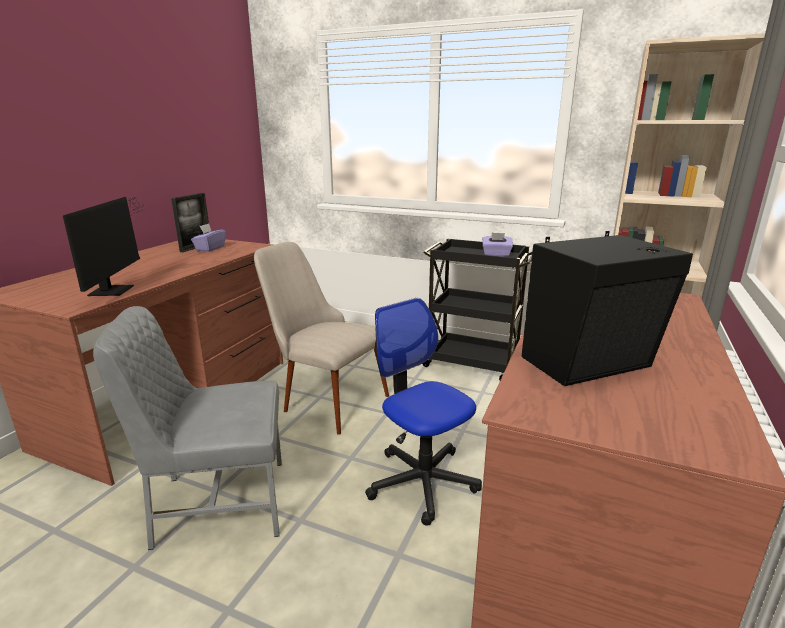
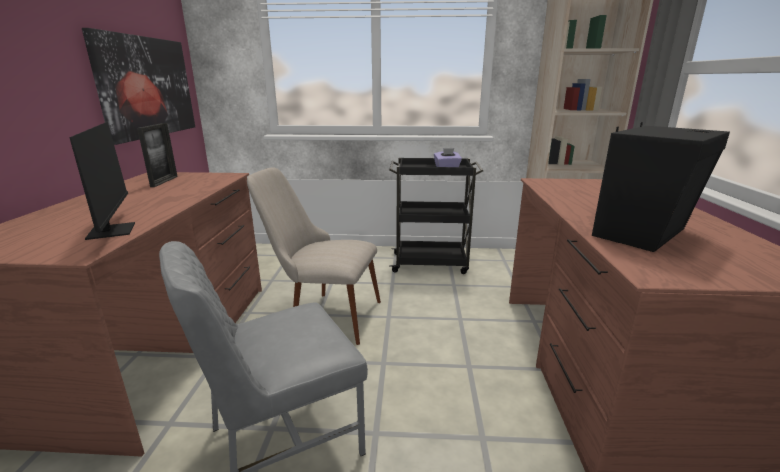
camera: 20 degrees left, 0 degrees up
purple tissue box [191,223,225,252] -> none
office chair [365,298,482,526] -> none
none -> picture [82,28,195,145]

